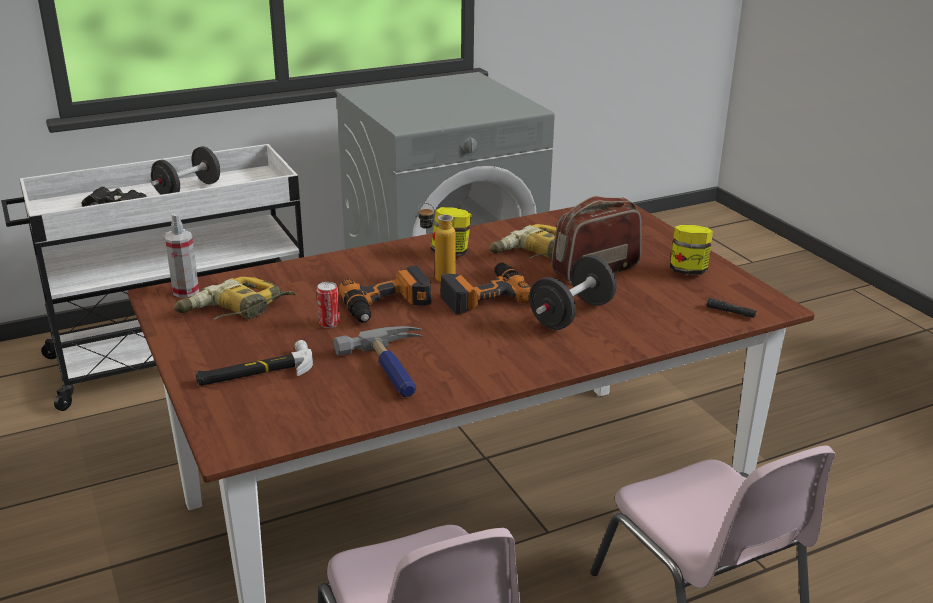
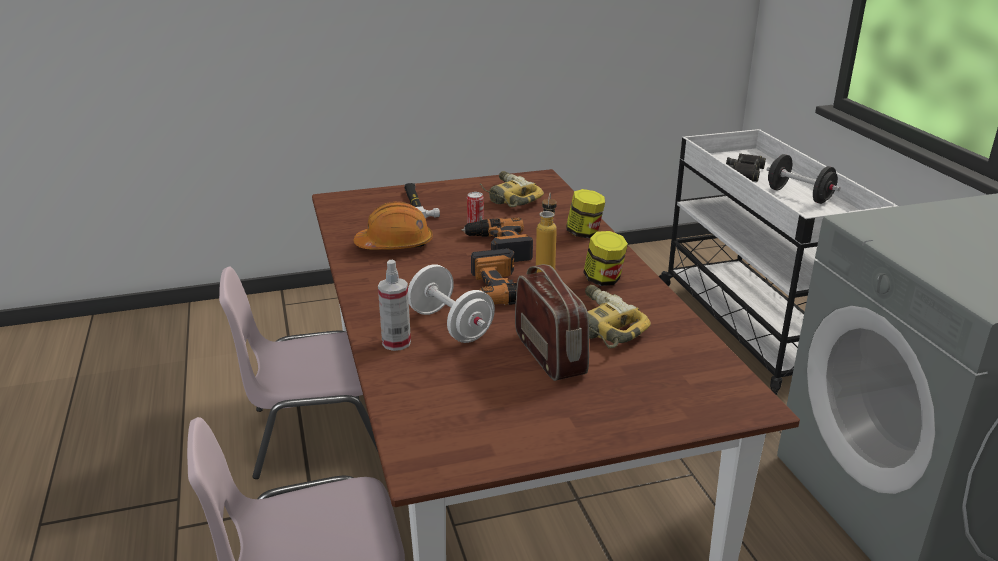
camera: 100 degrees right, 0 degrees up
spray bottle [165,212,199,297] -> spray bottle moved to [378,260,411,351]
hammer [334,326,422,397] -> orange hard hat [354,202,433,250]
black dumbbell [529,255,616,330] -> white dumbbell [408,264,495,343]
jar [670,225,713,275] -> jar moved to [566,189,605,238]
black flashlight [707,298,757,318] -> none

